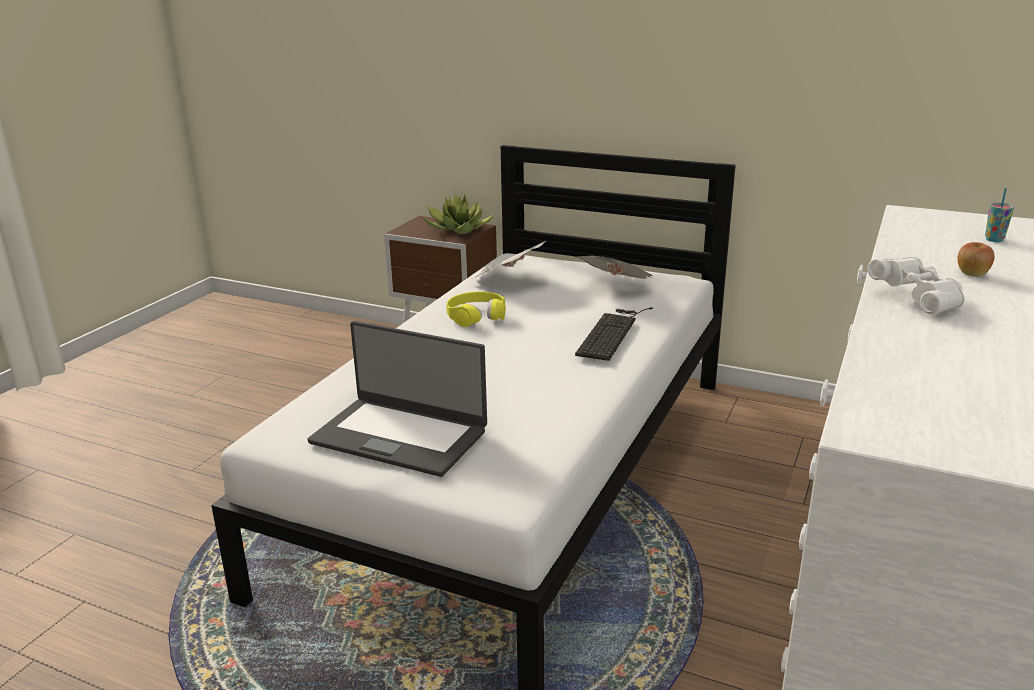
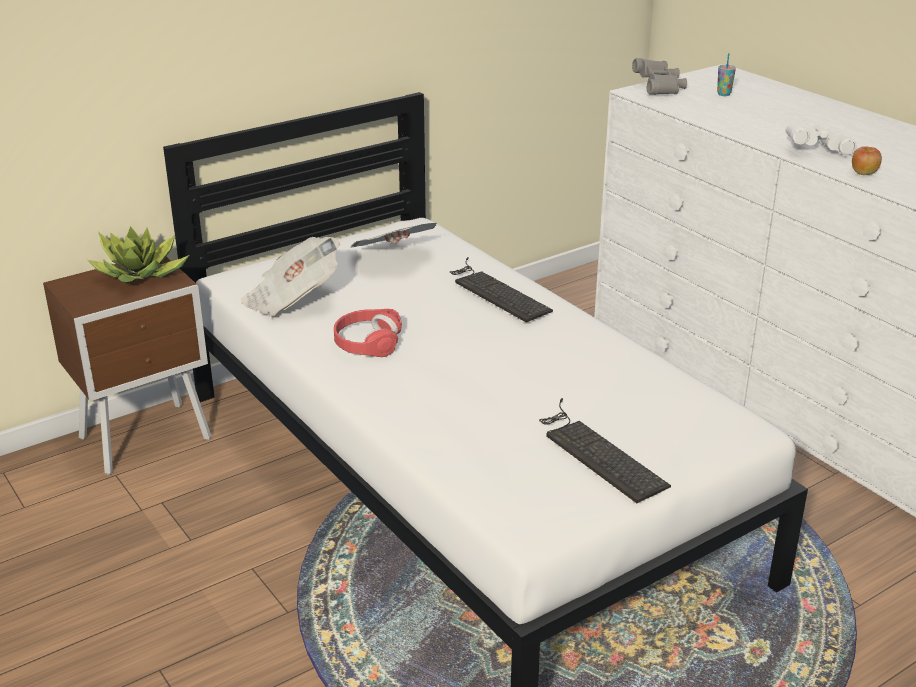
camera: 60 degrees left, 5 degrees up
laptop [307,321,487,477] -> keyboard [539,398,671,503]
yellow headphones [446,292,506,327] -> red headphones [334,309,402,357]
apple [957,242,994,277] -> apple moved to [852,146,882,175]
none -> grey binoculars [632,58,687,95]

